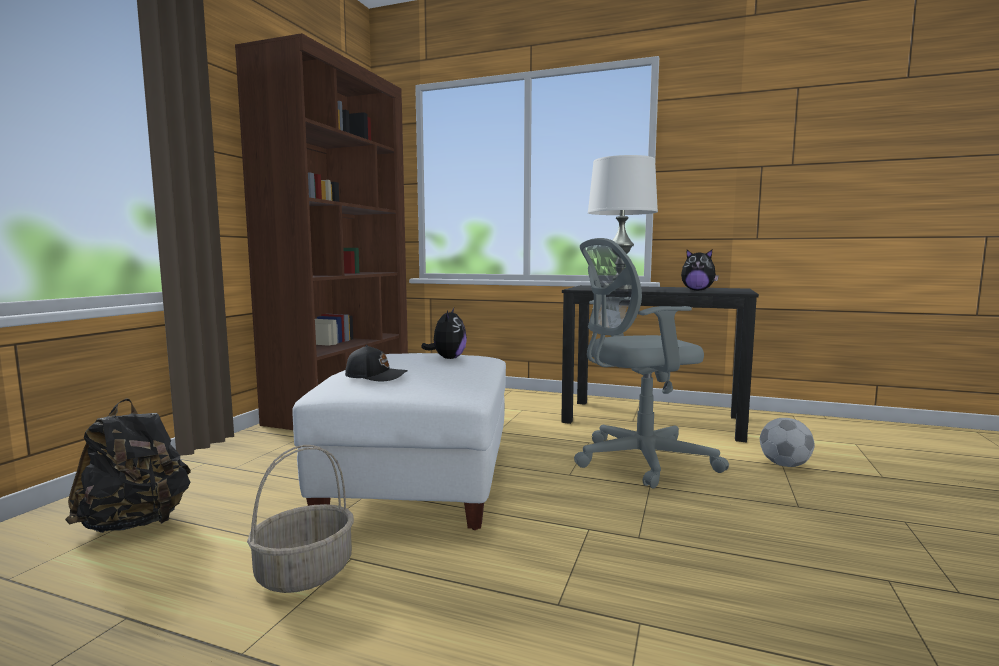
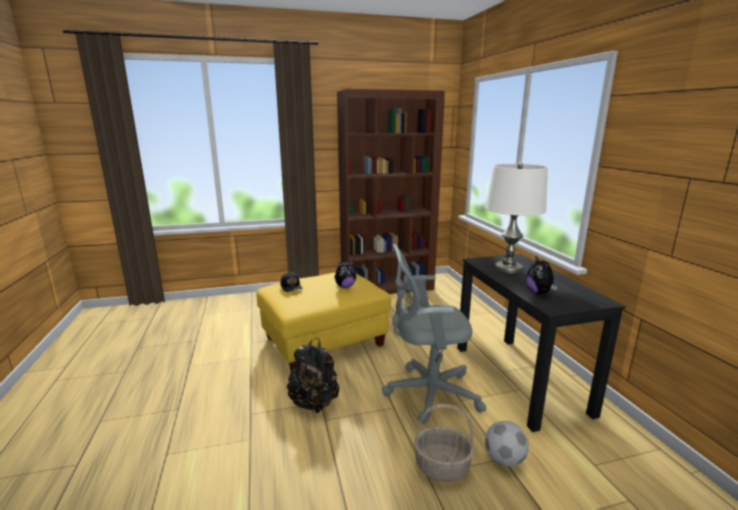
camera: 55 degrees right, 10 degrees up
black backpack [65,399,191,533] -> black backpack moved to [287,338,339,413]
basket [247,445,354,593] -> basket moved to [414,404,474,482]
white ottoman [292,353,506,530] -> yellow ottoman [256,272,391,370]
grey office chair [574,238,729,488] -> grey office chair turned 45 degrees counterclockwise [382,244,486,424]

